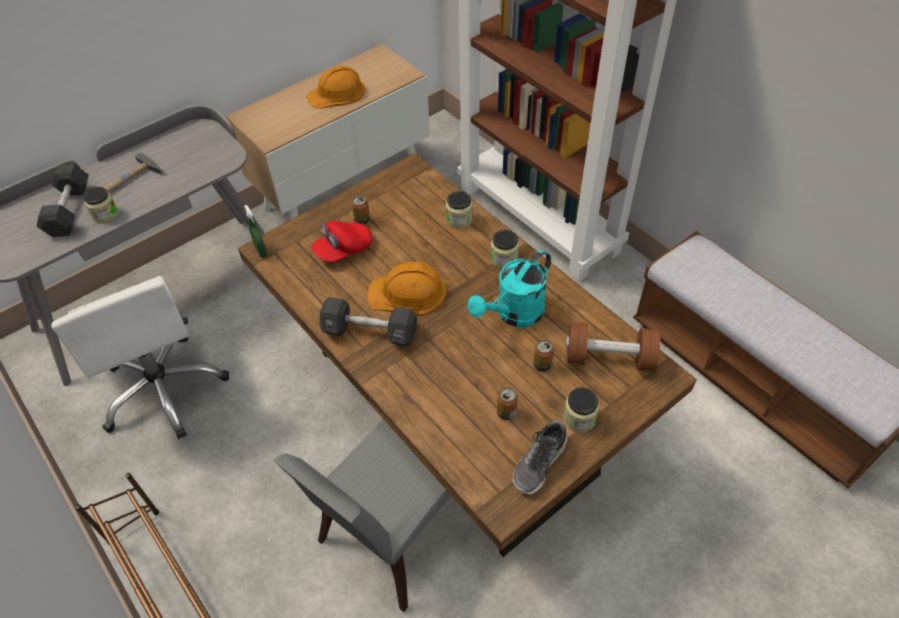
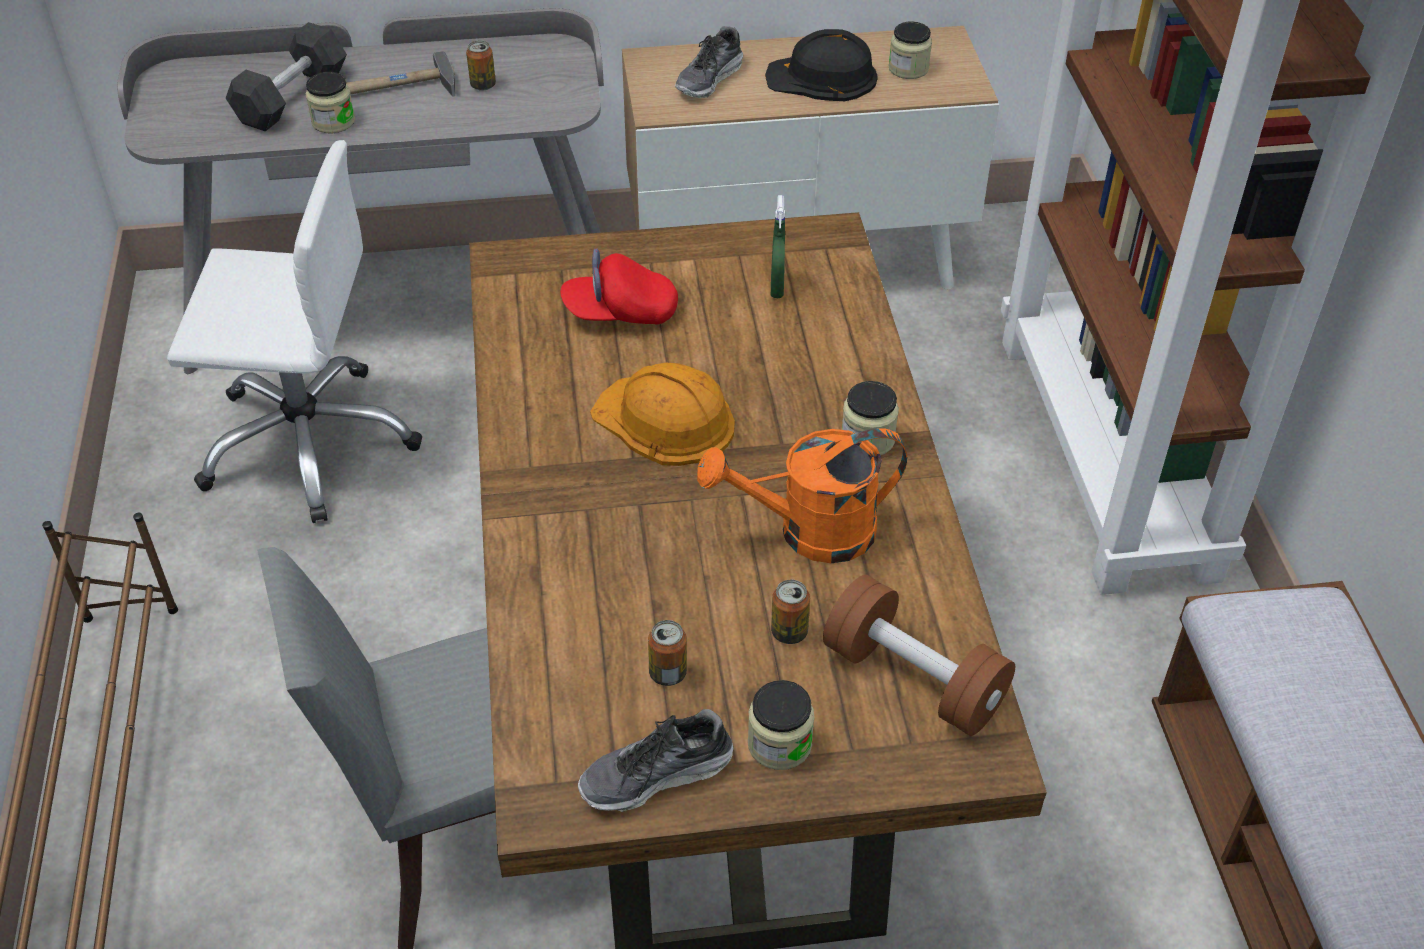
camera: 30 degrees right, 5 degrees down
white office chair [51,276,229,439] -> white office chair turned 90 degrees counterclockwise [167,140,422,523]
green spray bottle [244,205,267,258] -> green spray bottle moved to [771,195,785,298]
orange hard hat [306,66,365,109] -> black hard hat [765,29,878,101]
black dumbbell [320,297,417,346] -> none
can [352,196,370,225] -> can moved to [466,40,496,91]
jar [446,191,473,228] -> jar moved to [888,21,932,79]
turquoise watering can [468,250,551,327] -> orange watering can [697,428,907,563]
none -> shoe [675,26,743,98]

